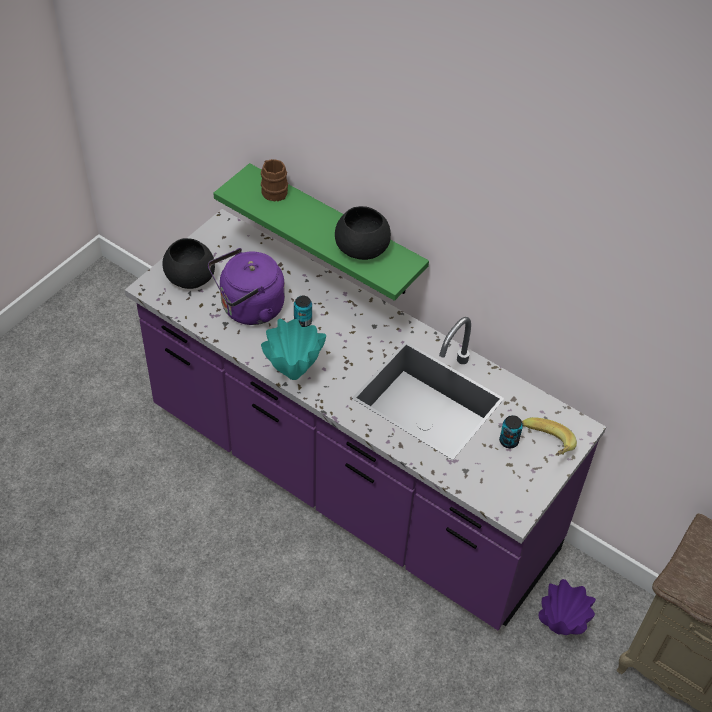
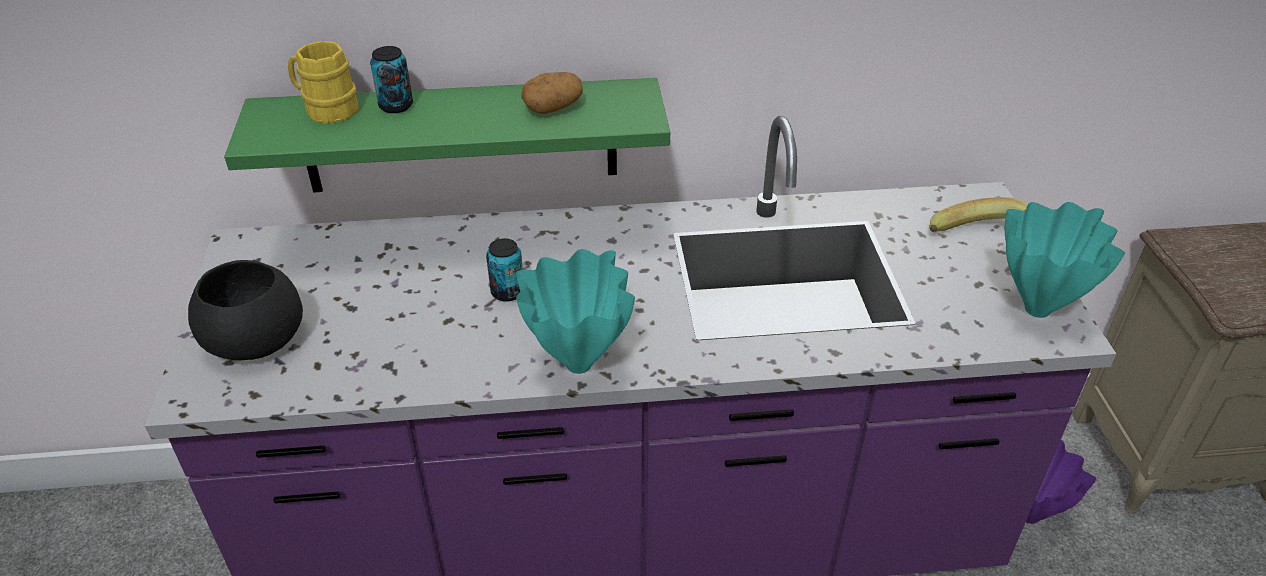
camera: 40 degrees left, 10 degrees down
purple kettle [208,248,285,325] -> none
brown mug [261,159,288,201] -> yellow mug [288,41,359,124]
black bowl [335,206,391,260] -> potato [521,72,583,114]
can [499,415,523,448] -> can moved to [370,46,413,113]
none -> turquoise vase [1005,202,1125,318]

